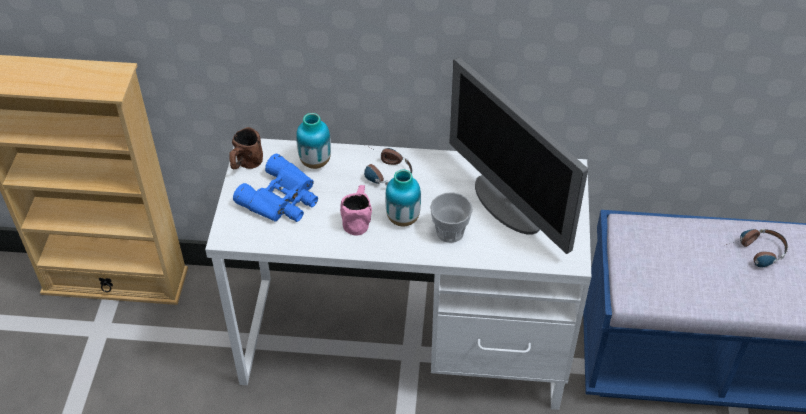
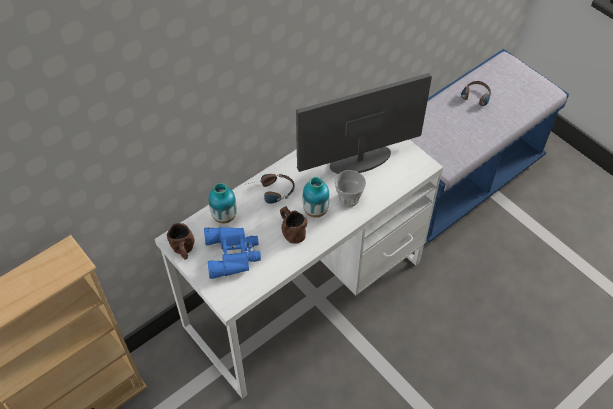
camera: 45 degrees left, 5 degrees up
pink mug [340,185,372,235] -> brown mug [280,206,307,244]
monitor [449,57,588,254] -> monitor turned 150 degrees clockwise [296,73,432,174]

